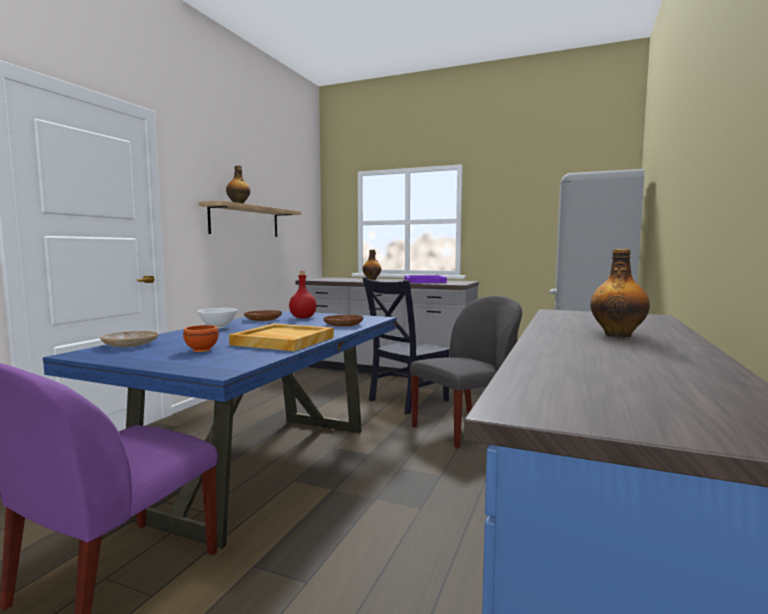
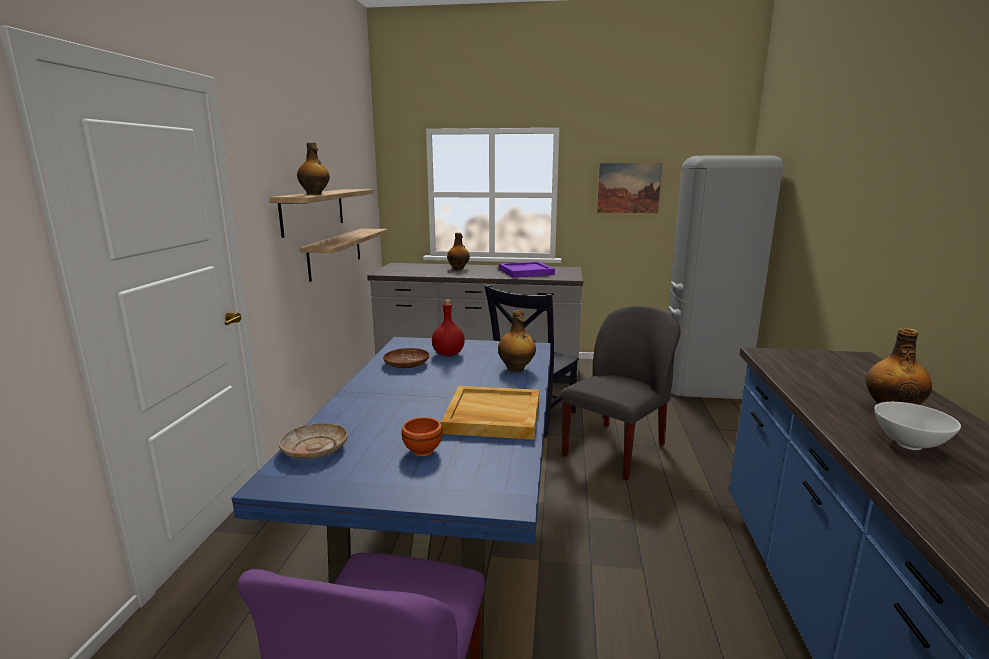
camera: 15 degrees left, 10 degrees up
white bowl [197,308,237,329] -> white bowl moved to [874,402,961,450]
brown plate [323,315,363,327] -> bottle [498,310,536,372]
none -> shelf [299,229,388,282]
none -> picture [597,163,662,213]

